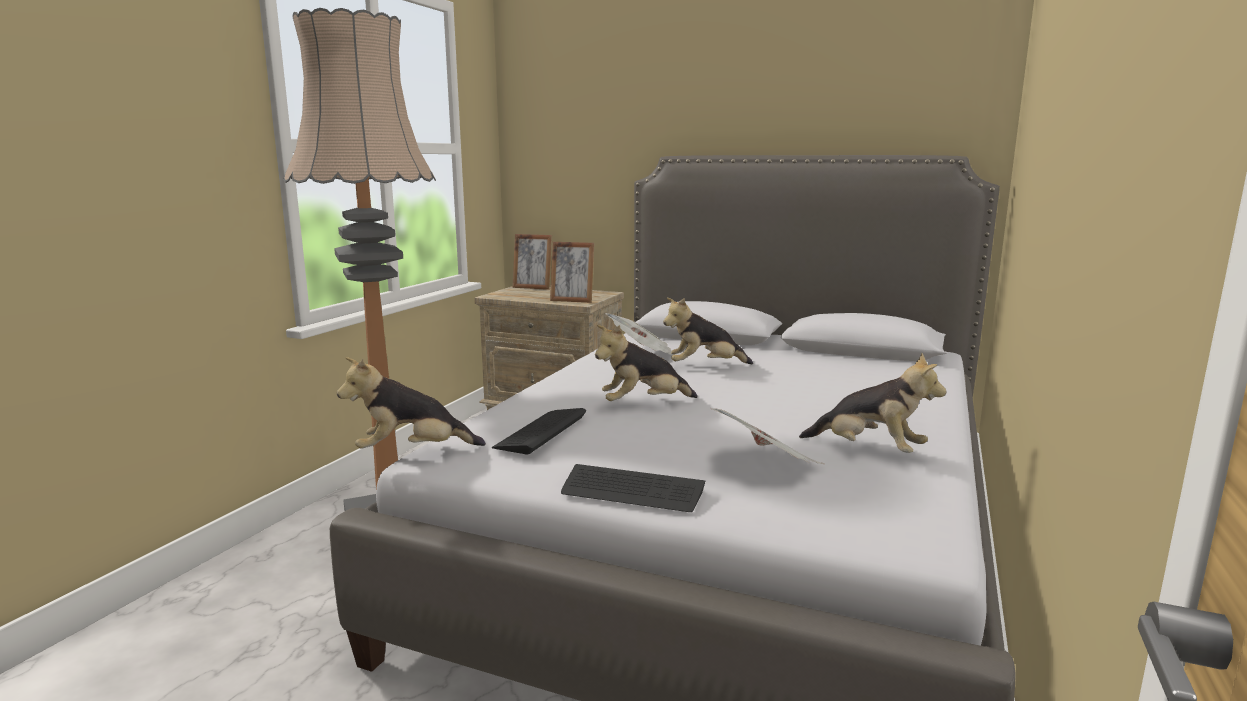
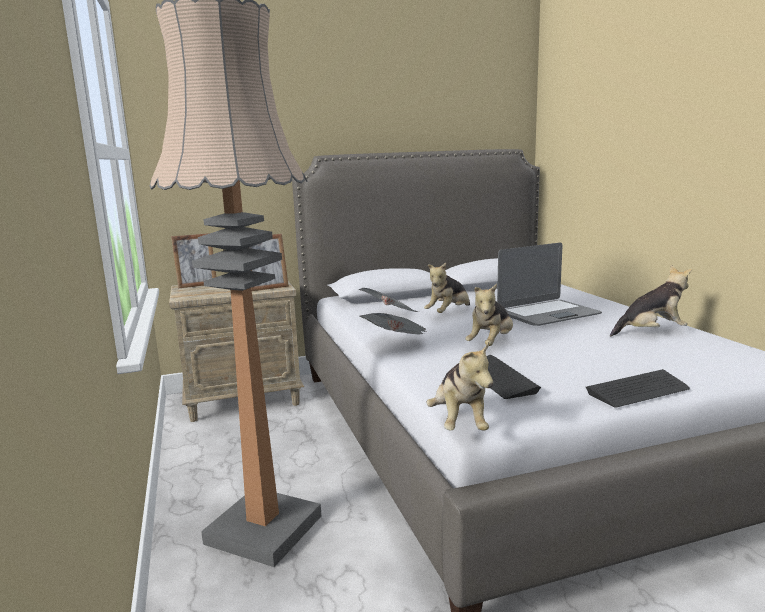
camera: 40 degrees left, 0 degrees up
plush toy [337,357,486,449] -> plush toy turned 45 degrees counterclockwise [427,342,493,431]
newspaper [712,408,824,464] -> newspaper moved to [359,313,426,334]
none -> laptop [497,243,602,326]

